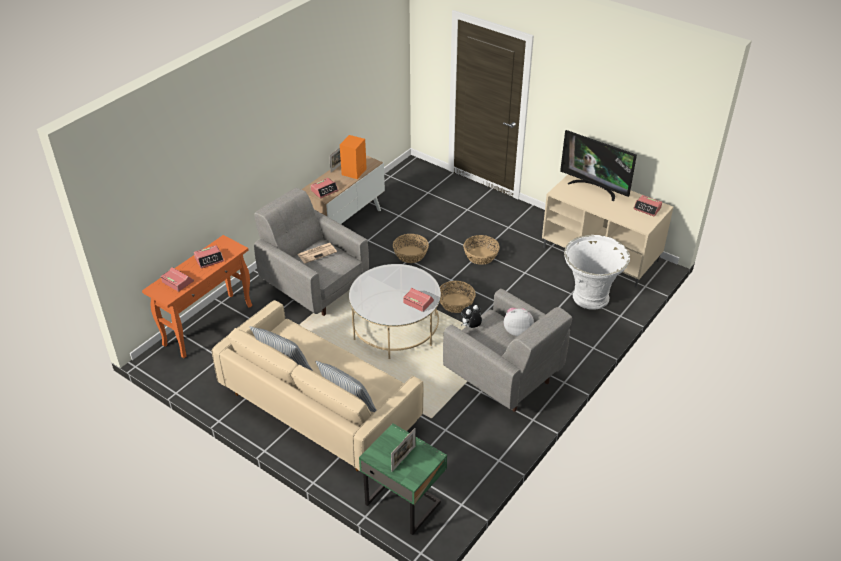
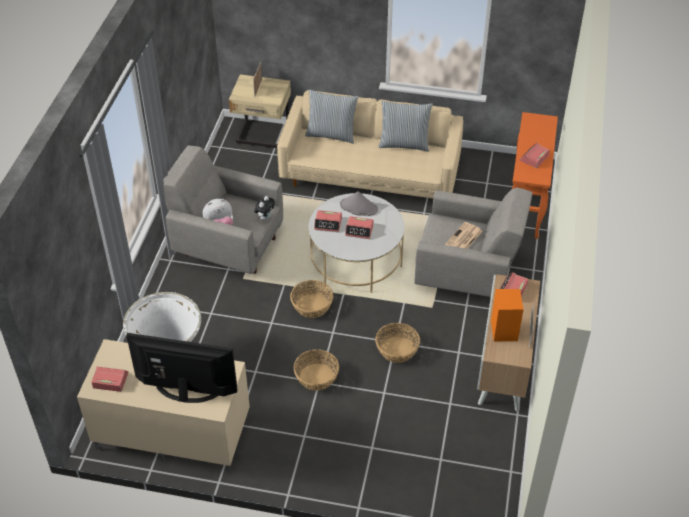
camera: 155 degrees right, 5 degrees up
alarm clock [161,267,194,292] -> alarm clock moved to [345,216,374,239]
green nightstand [359,423,447,535] -> beige nightstand [229,74,291,148]
none -> grey hat [340,191,378,216]

